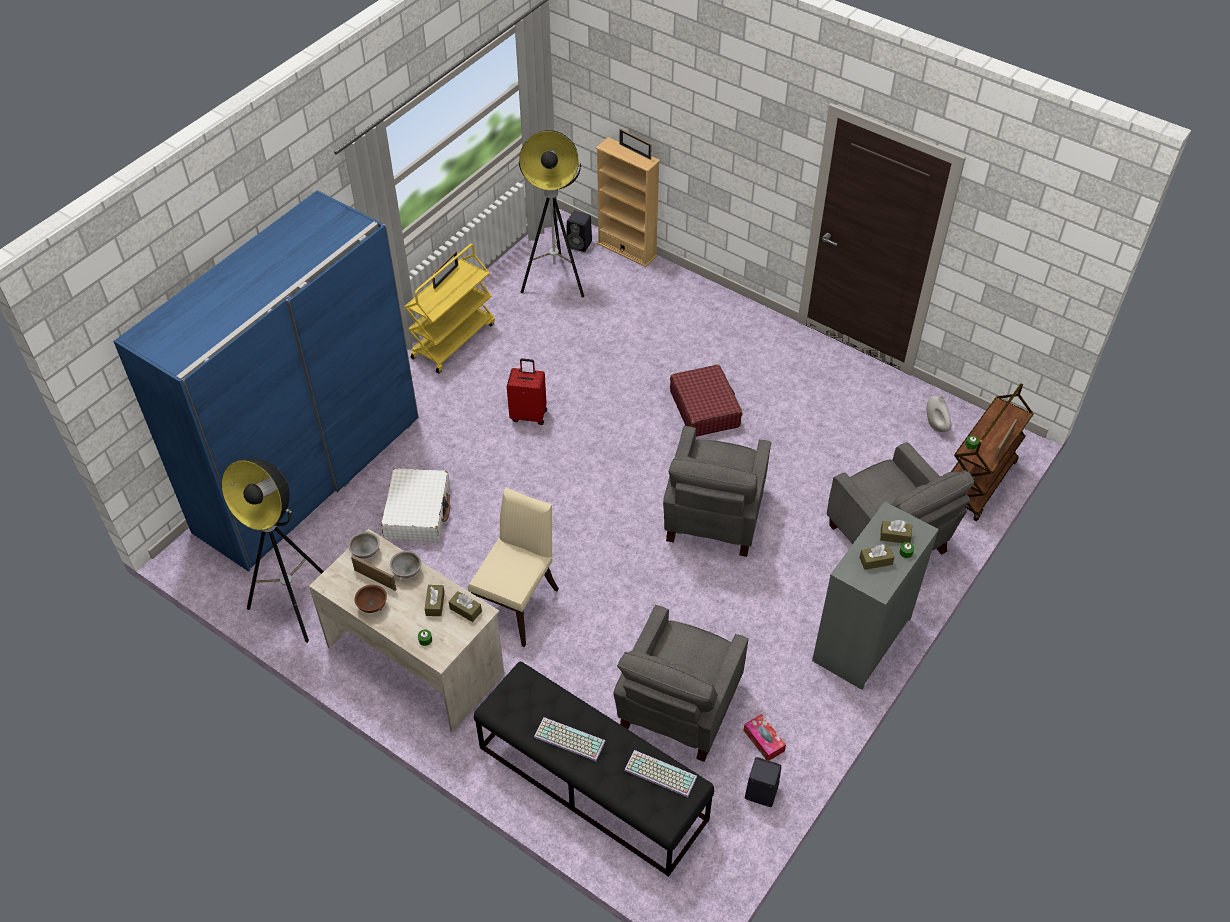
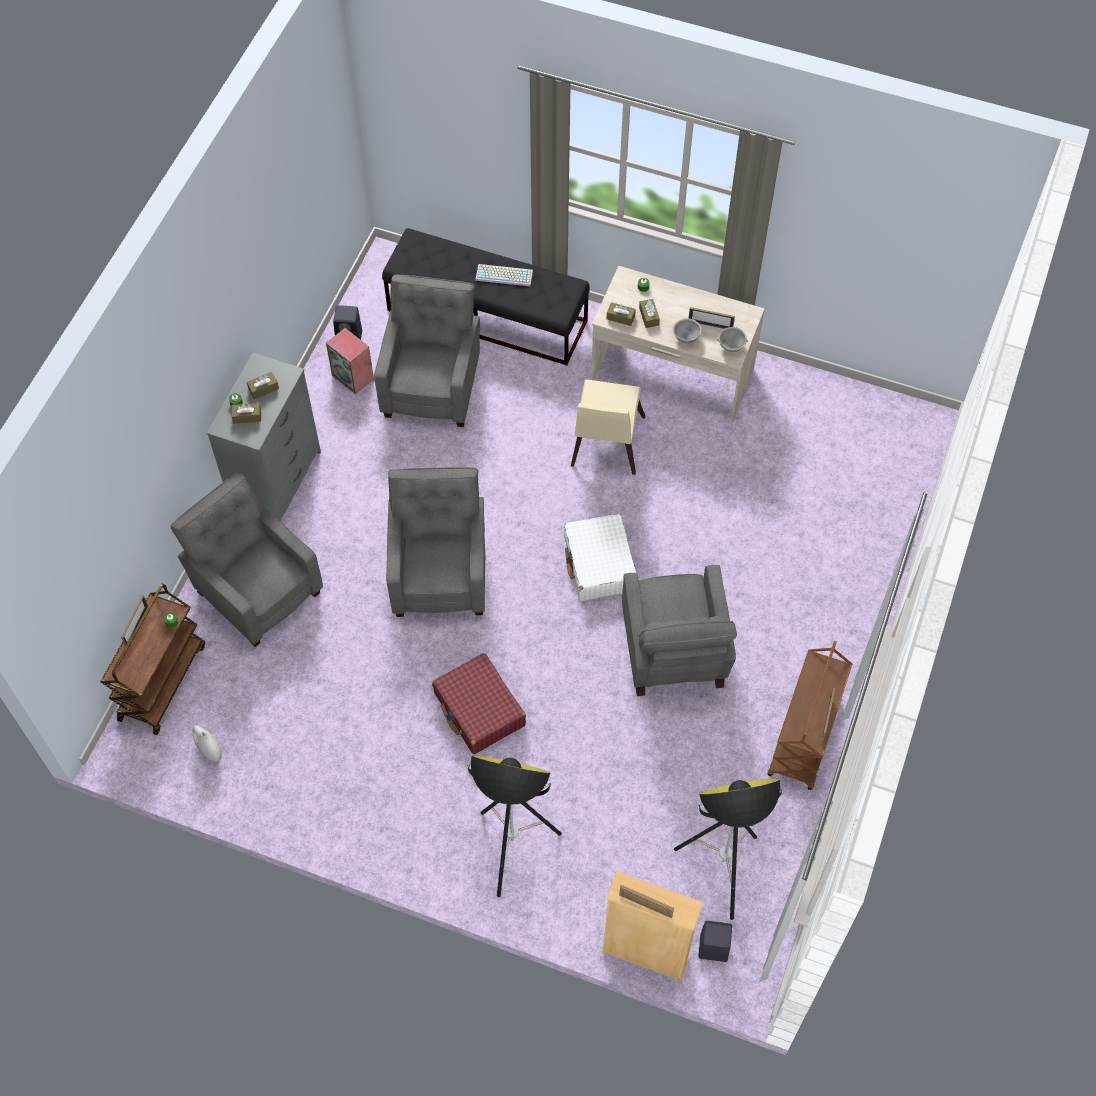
camera: 165 degrees right, 10 degrees up
blue wardrobe [113,190,419,572] -> none
floor lamp [222,458,324,643] -> floor lamp moved to [467,755,562,897]
brown bowl [354,585,387,613] -> none
white suitcase [381,468,450,543] -> white suitcase moved to [564,514,636,601]
yellow cart [405,244,495,374] -> brown cart [767,641,852,790]
red suitcase [507,358,547,425] -> grey armchair [622,565,737,696]
keyboard [624,750,697,798] -> none
tissue box [744,714,786,761] -> speaker [326,328,374,394]

